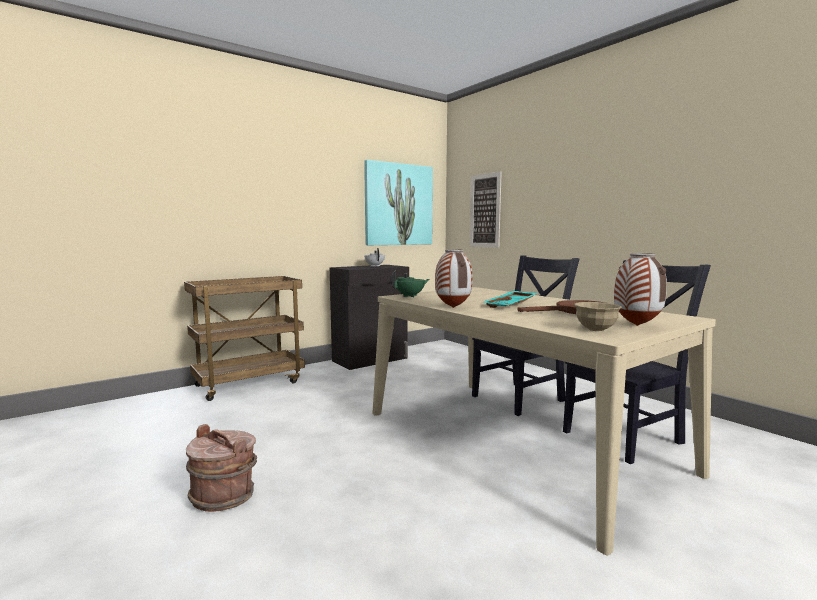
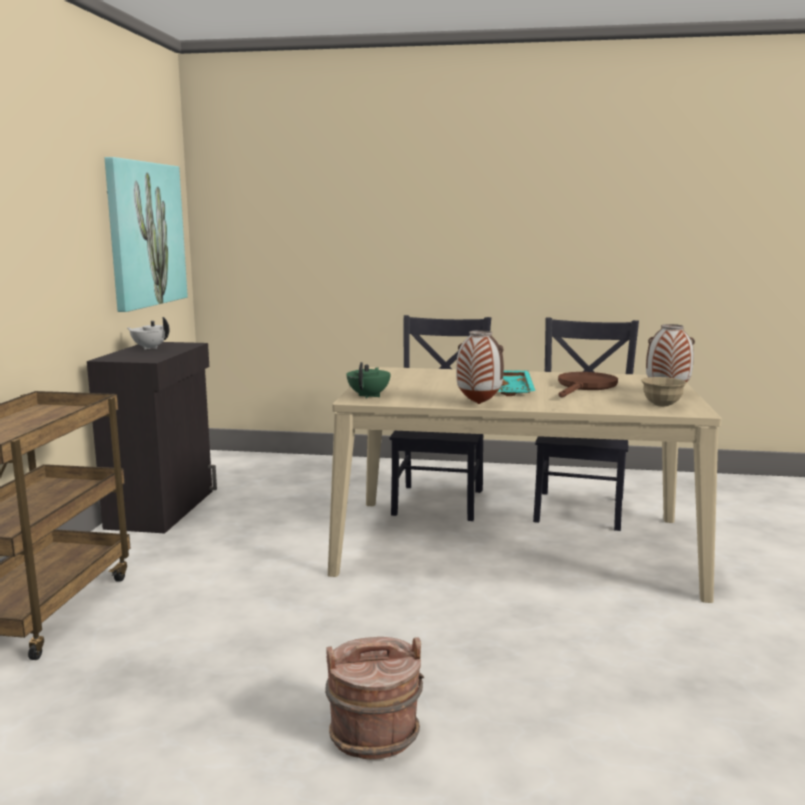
camera: 45 degrees left, 5 degrees up
picture [470,172,502,248] -> none

